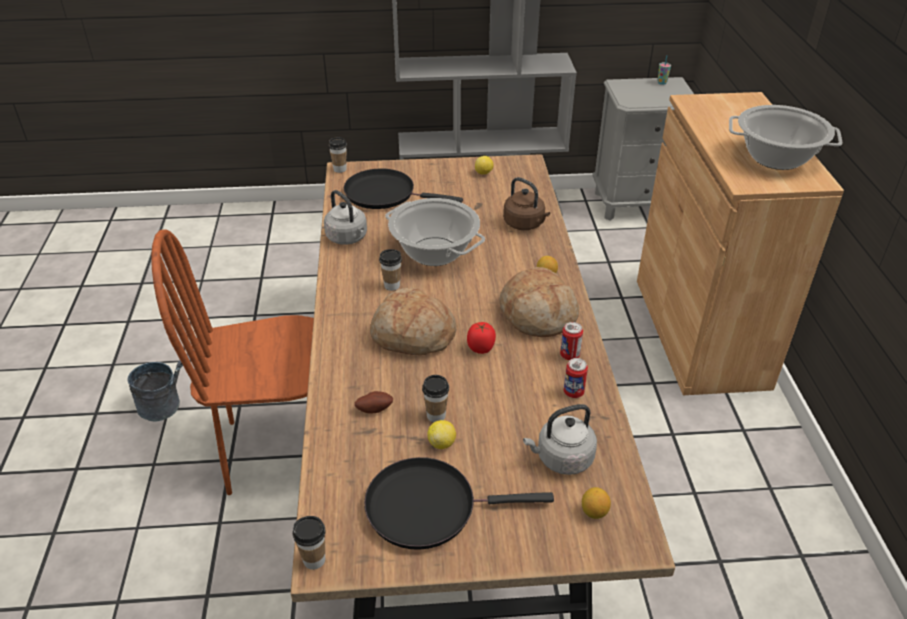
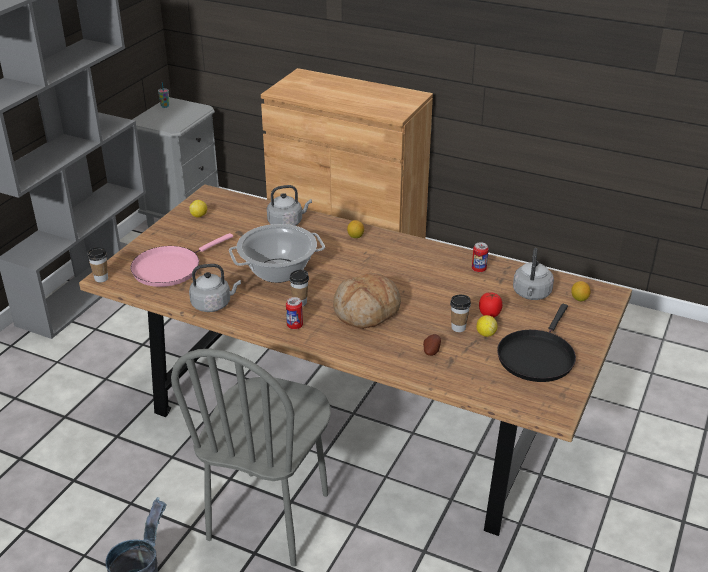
camera: 60 degrees left, 5 degrees down
brown chair [151,229,314,495] -> grey chair [171,349,331,567]
cup [293,516,326,570] -> none
black frying pan [344,169,463,209] -> pink frying pan [131,233,233,287]
tomato [467,322,496,354] -> tomato moved to [479,293,502,317]
bread [499,267,579,337] -> none
brown kettle [503,177,550,230] -> grey kettle [267,185,312,226]
can [560,322,583,360] -> can moved to [286,297,303,329]
cooking pot [729,105,842,170] -> none

